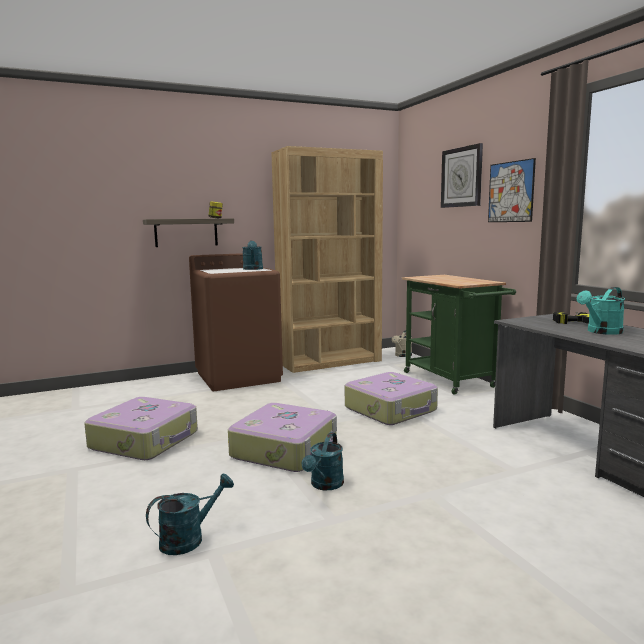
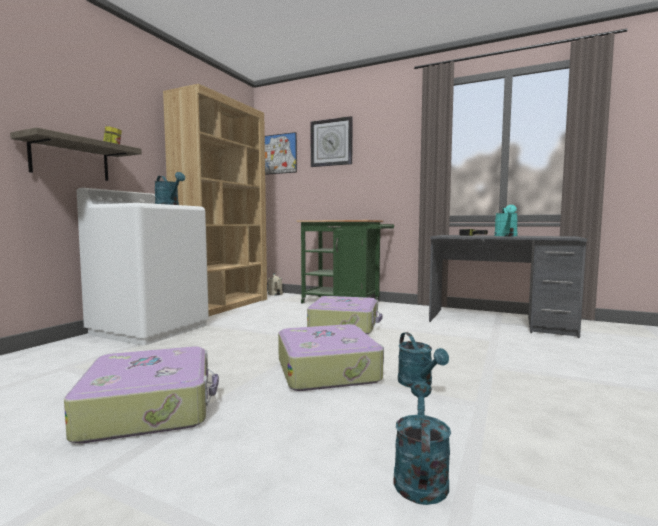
camera: 40 degrees left, 5 degrees down
brown washing machine [189,253,283,391] -> white washing machine [77,188,209,346]
picture [488,158,536,222] -> picture moved to [265,132,297,175]

